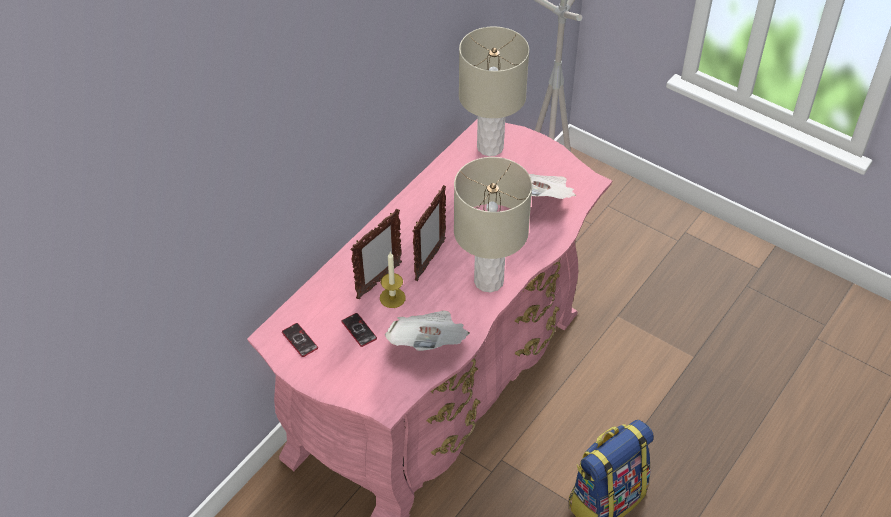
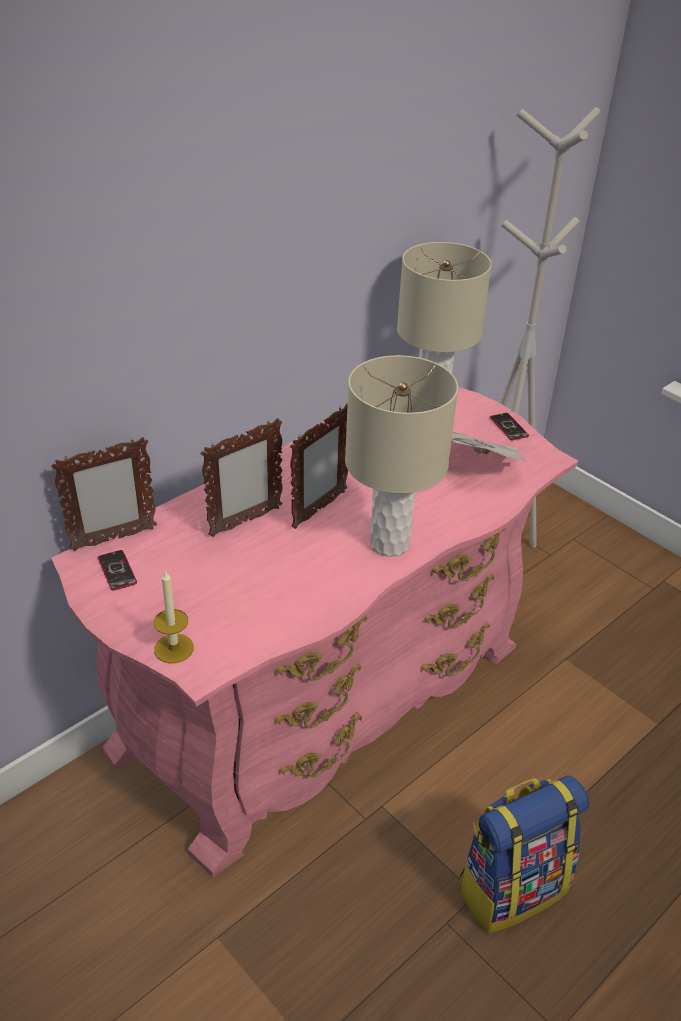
camera: 10 degrees right, 10 degrees down
phone [341,313,377,347] -> phone moved to [490,413,529,440]
candle [380,252,406,308] -> candle moved to [154,570,194,664]
newspaper [385,310,470,351] -> none
none -> picture frame [51,437,157,551]

